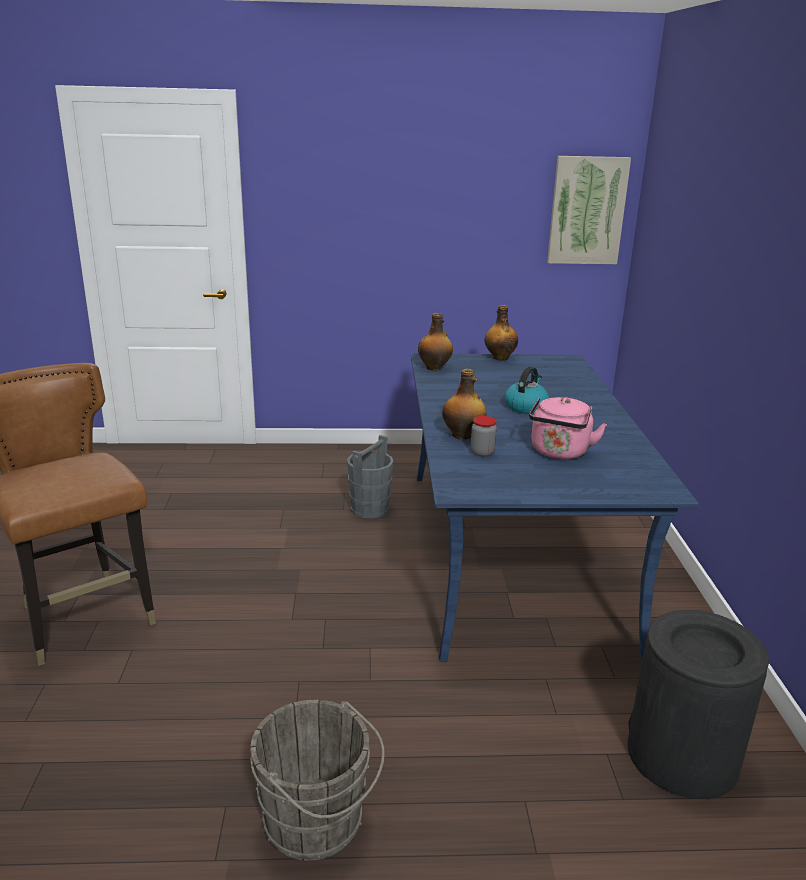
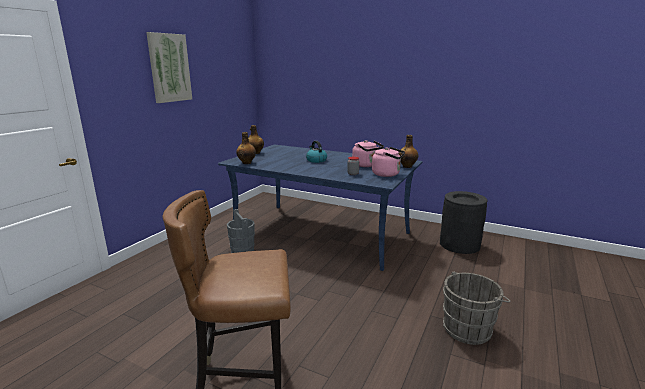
camera: 60 degrees left, 5 degrees down
bottle [442,369,486,439] -> bottle moved to [398,135,418,168]
picture [547,156,631,264] -> picture moved to [146,32,192,103]
none -> pink kettle [372,147,405,177]

